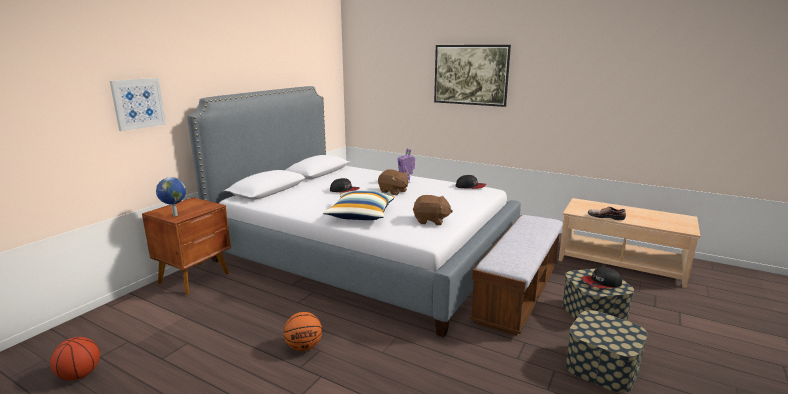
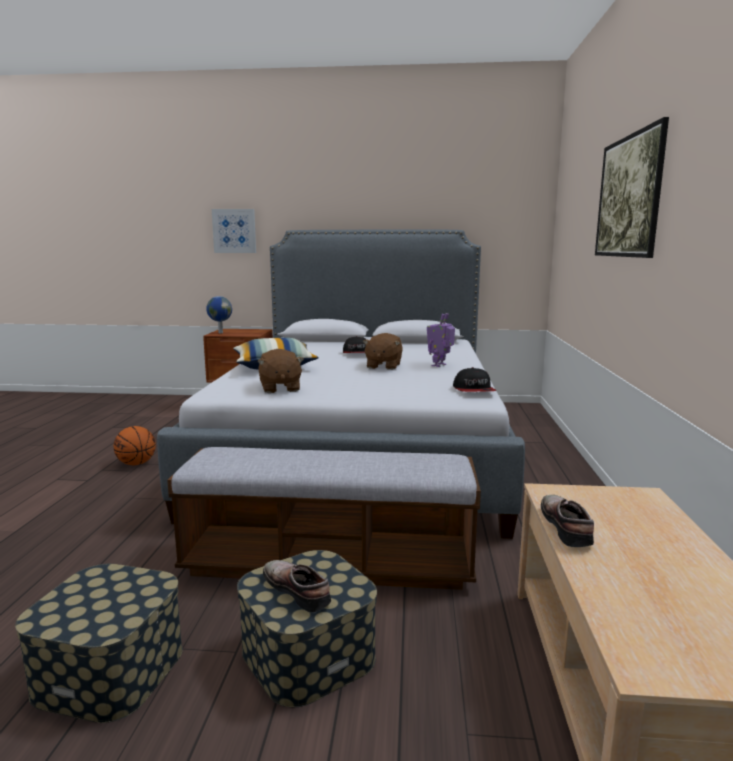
camera: 65 degrees right, 5 degrees down
basketball [50,337,100,380] -> none
cap [582,267,622,288] -> shoe [263,560,331,613]

